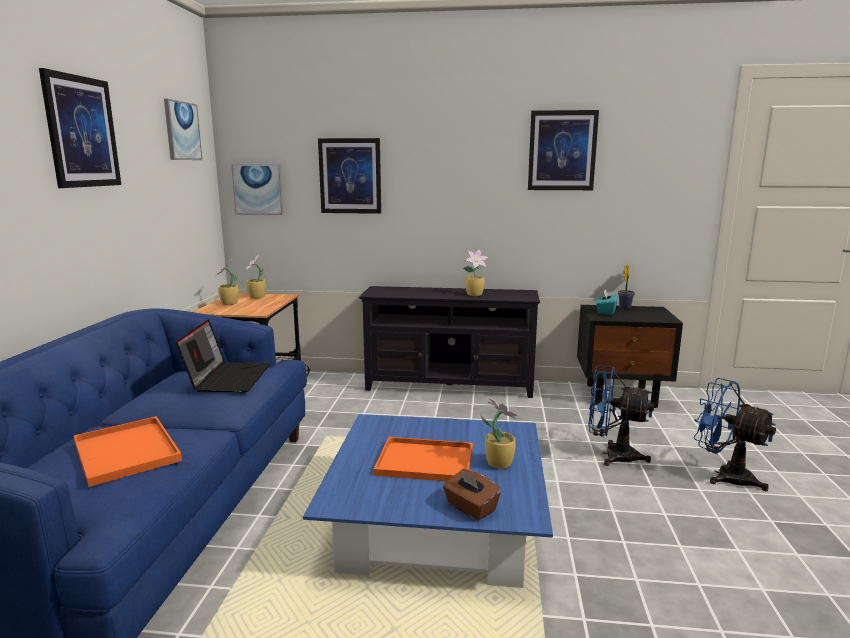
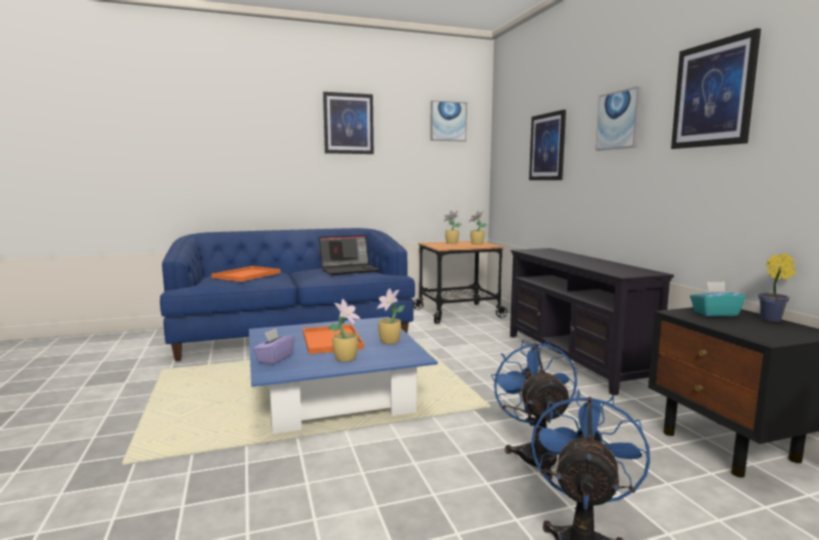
camera: 65 degrees right, 5 degrees down
picture [231,164,284,215] -> picture moved to [595,86,642,151]
brown tissue box [443,469,501,521] -> purple tissue box [253,328,295,365]
potted plant [463,250,488,296] -> potted plant moved to [377,289,405,344]

